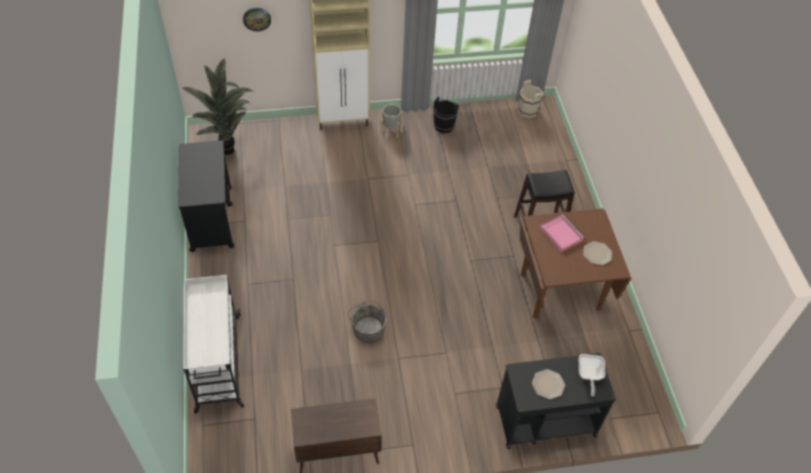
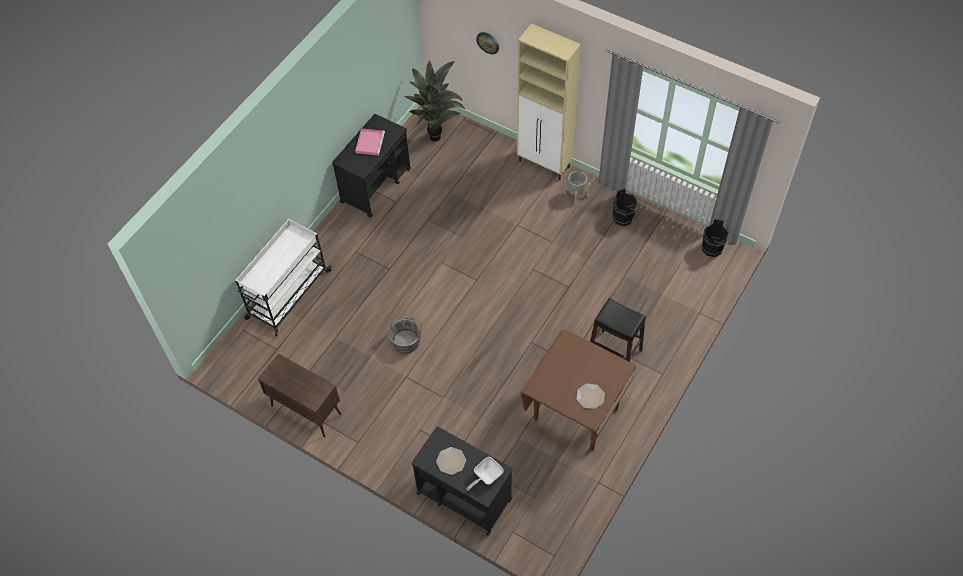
camera: 45 degrees right, 5 degrees up
beige bucket [518,80,545,118] -> black bucket [701,219,731,257]
pink tray [540,214,584,252] -> pink tray moved to [355,128,385,156]

